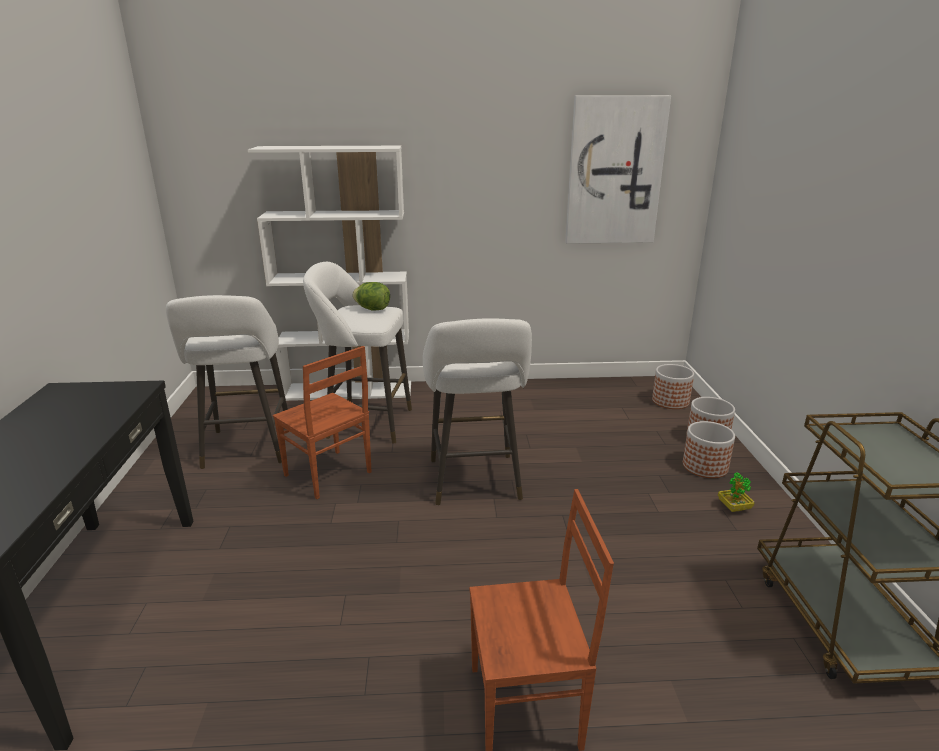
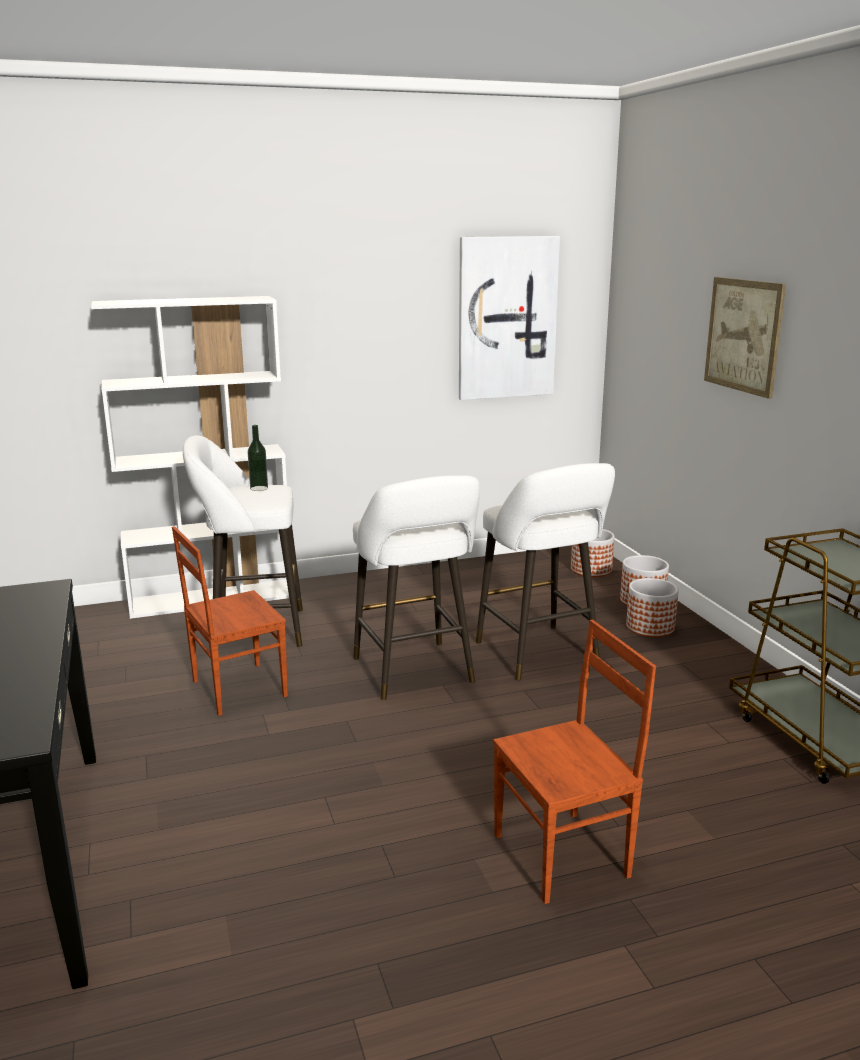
camera: 15 degrees left, 5 degrees down
white stool [166,295,288,469] -> white stool moved to [476,463,615,680]
brown chair [273,346,372,499] -> brown chair turned 120 degrees clockwise [172,526,288,716]
lettuce [352,282,390,311] -> bottle [248,425,268,491]
potted plant [718,472,755,512] -> none
none -> picture [704,277,786,399]

